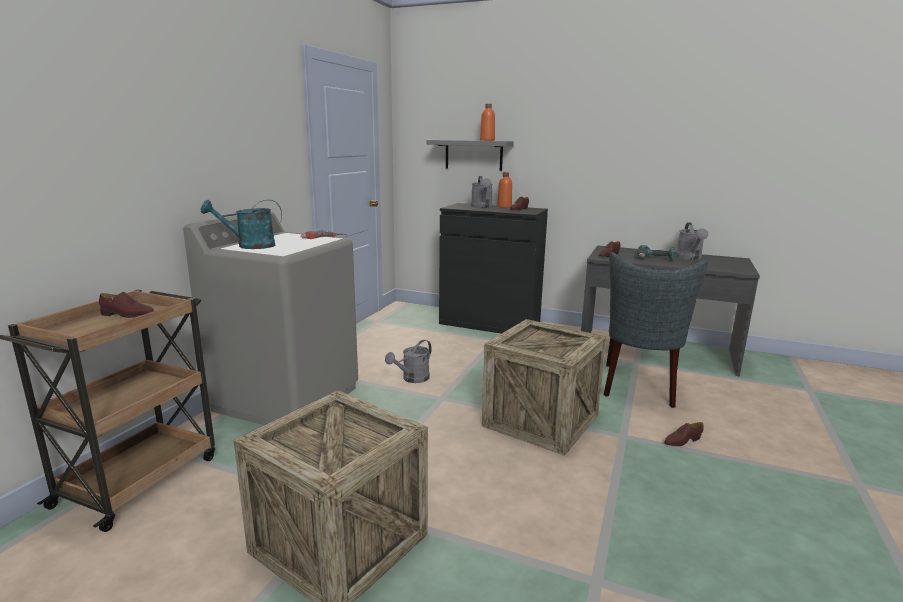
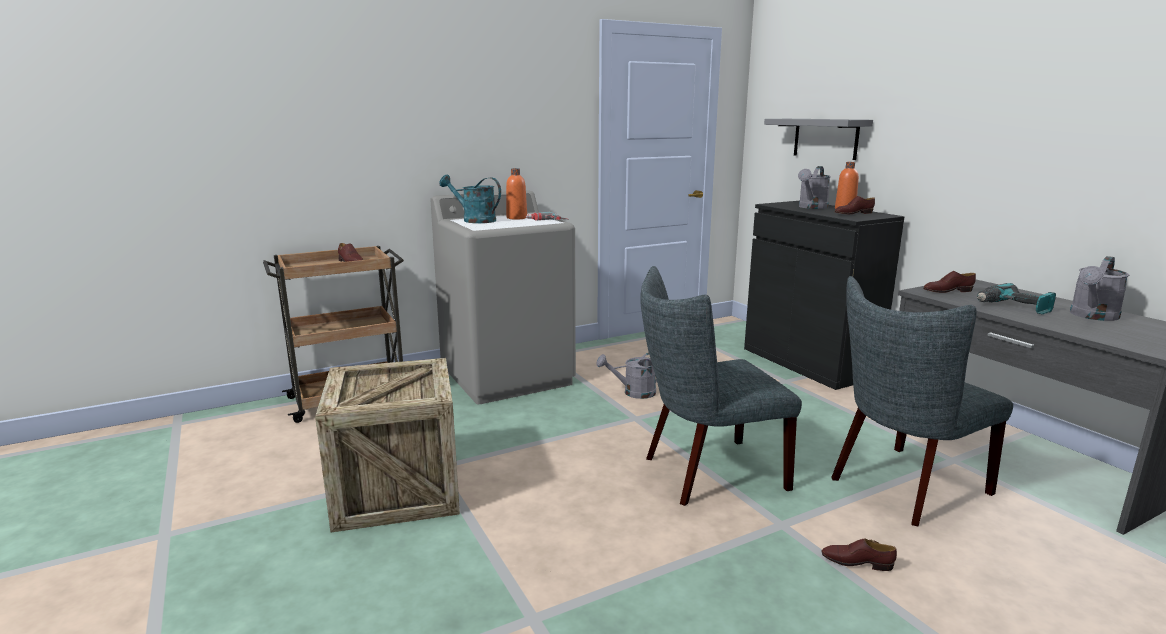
camera: 40 degrees right, 0 degrees up
orange bottle [480,104,495,141] -> orange bottle moved to [506,168,527,220]
crate [482,319,607,456] -> grey chair [640,266,802,506]

